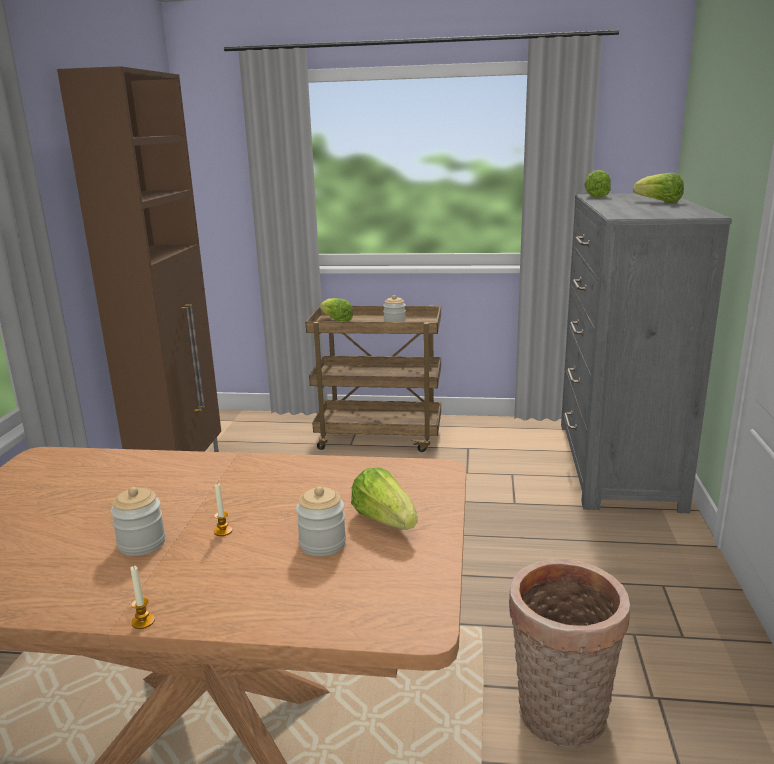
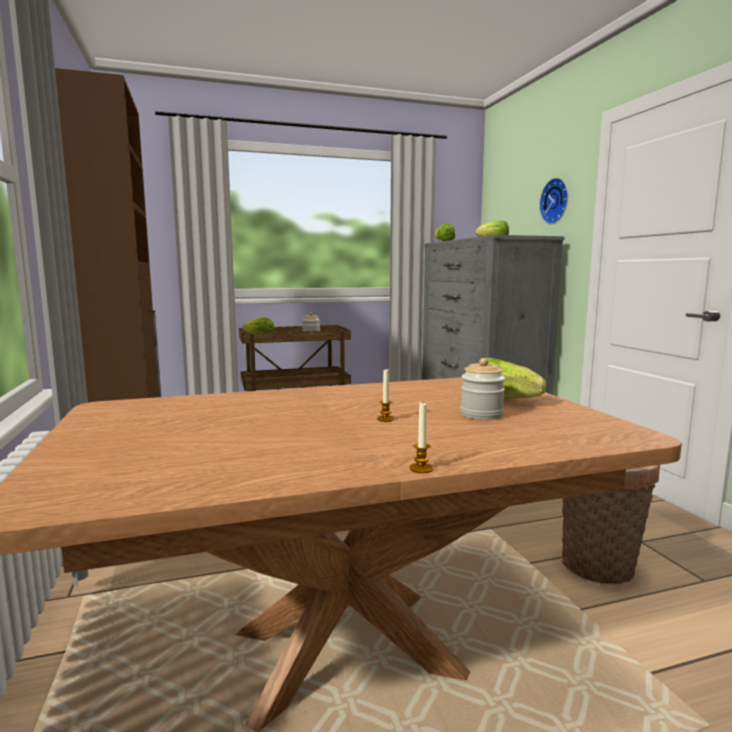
camera: 25 degrees left, 10 degrees down
jar [111,487,165,556] -> none
none -> wall clock [539,178,568,224]

